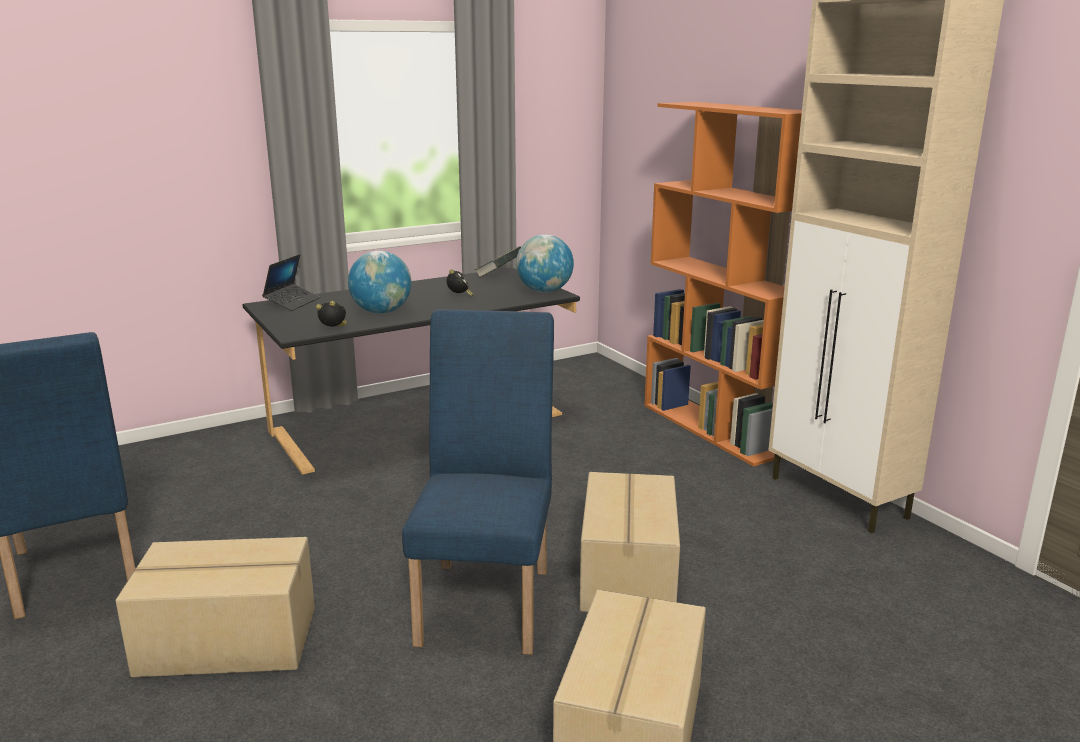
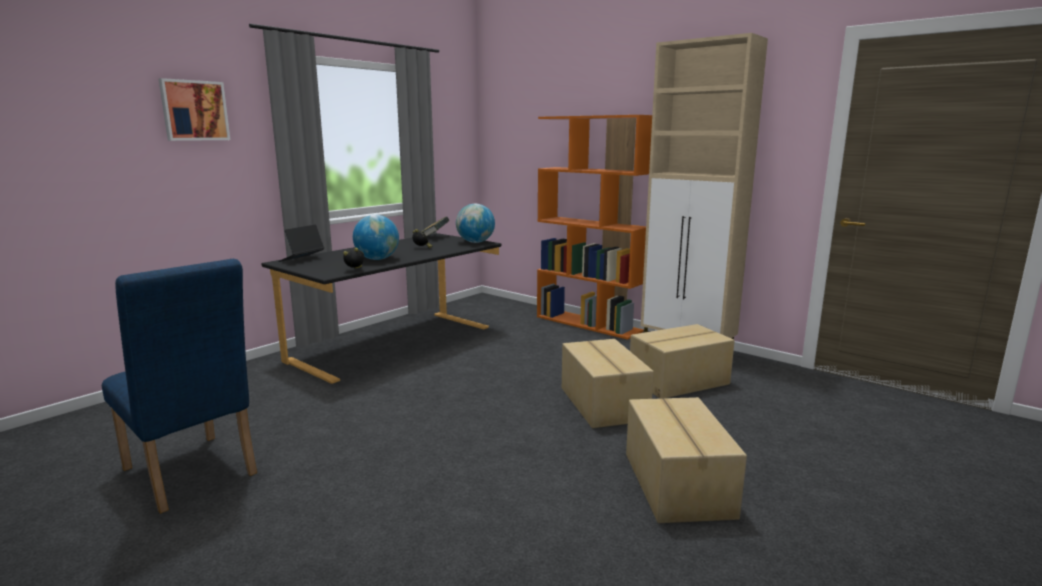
camera: 20 degrees left, 5 degrees down
cardboard box [116,537,315,677] -> cardboard box moved to [630,324,735,398]
laptop [262,254,320,311] -> laptop turned 150 degrees counterclockwise [278,225,324,262]
blue chair [402,309,554,655] -> none
none -> picture [159,78,230,141]

